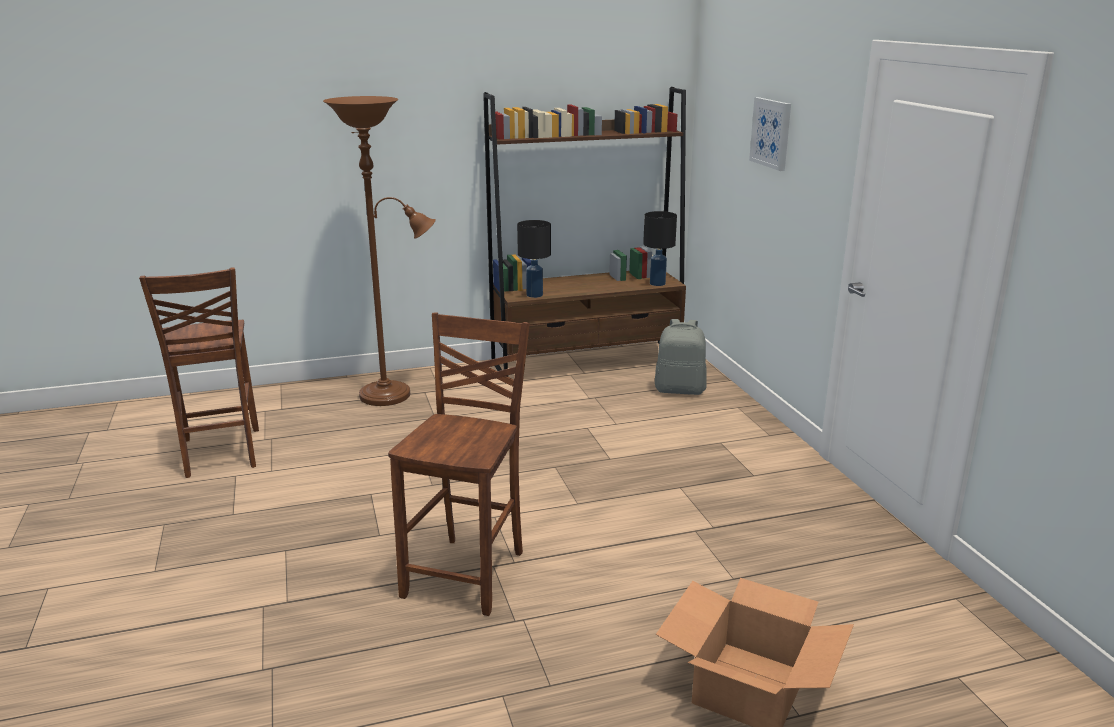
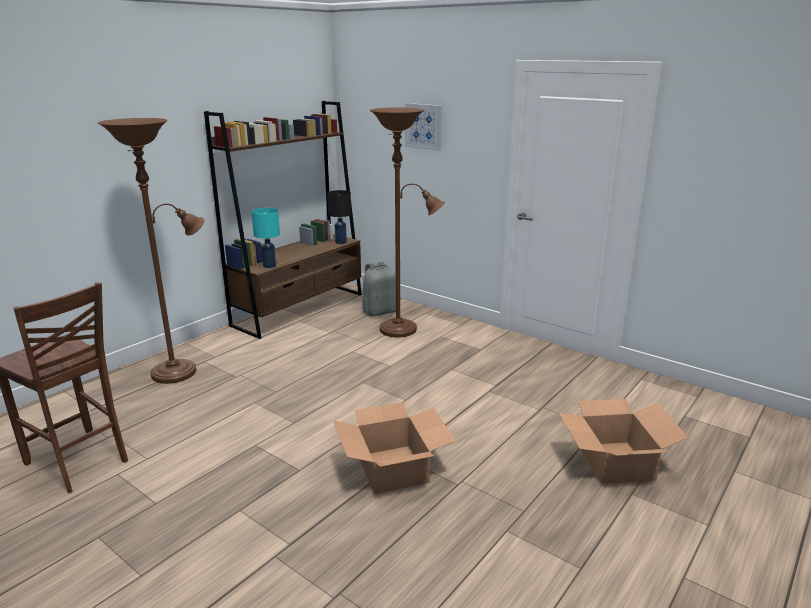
camera: 35 degrees left, 0 degrees up
brown chair [388,313,530,616] -> cardboard box [333,402,456,494]
black table lamp [517,220,551,298] -> turquoise table lamp [251,208,280,268]
none -> brown floor lamp [370,107,445,337]

